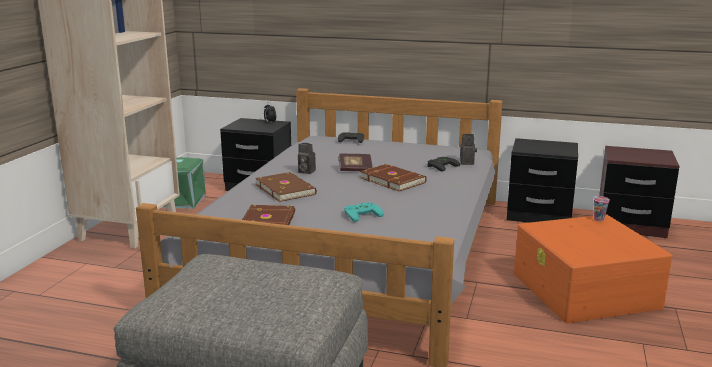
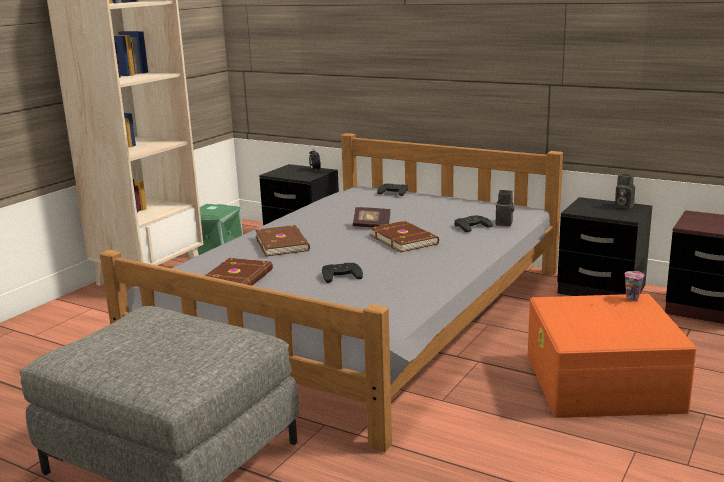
camera: 15 degrees right, 0 degrees up
camera [298,143,316,174] -> camera moved to [615,174,635,209]
turquoise game controller [344,203,384,222] -> black game controller [322,263,363,283]

